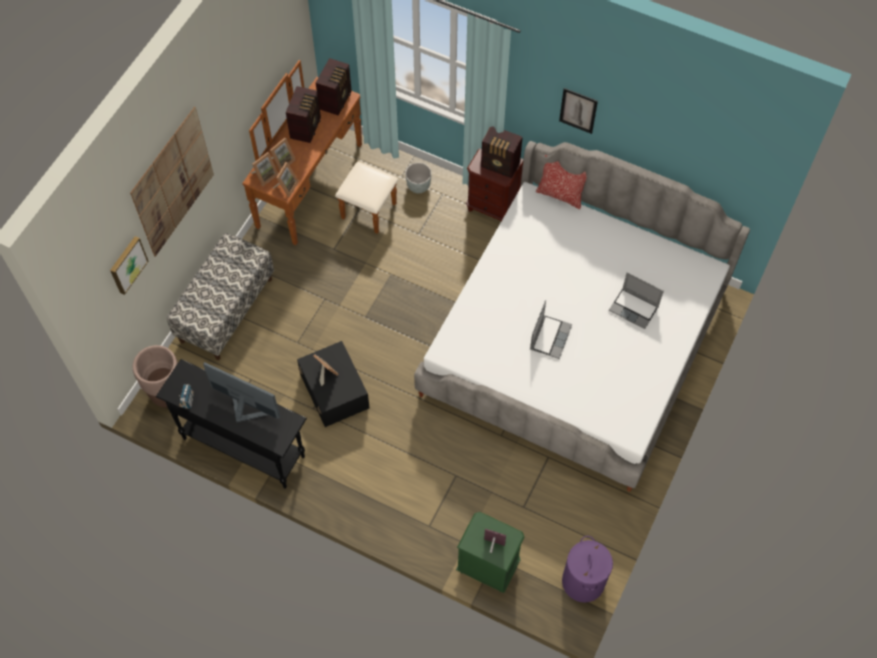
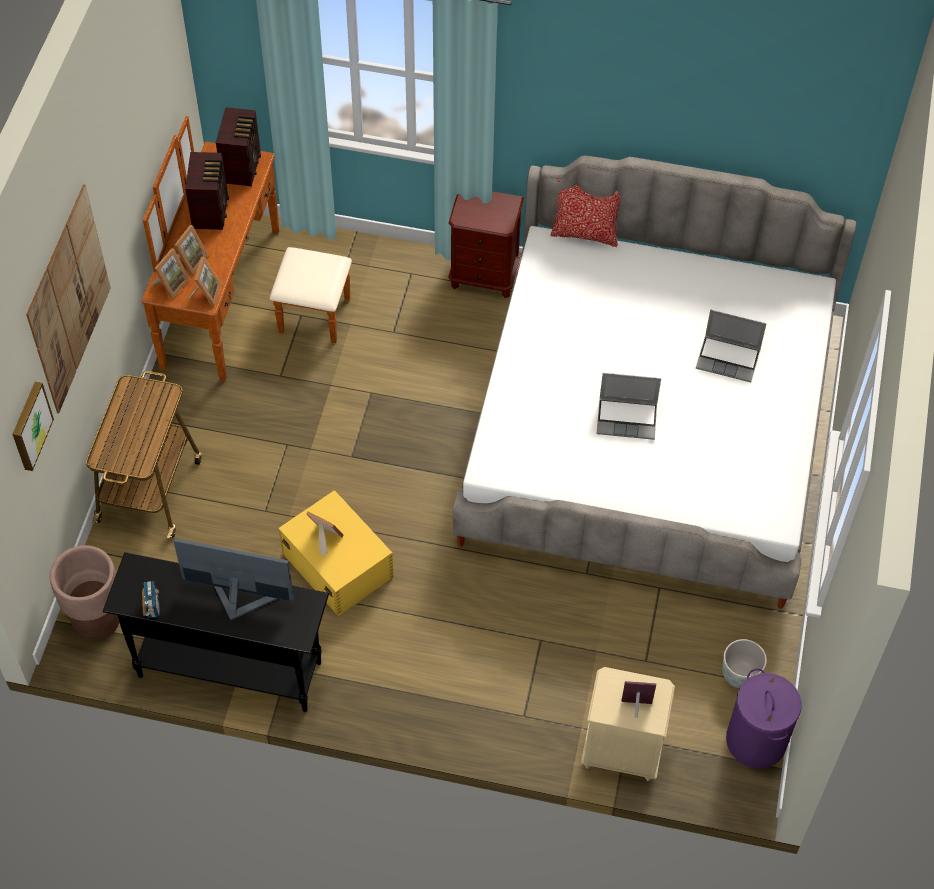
camera: 15 degrees left, 5 degrees down
bench [167,233,274,360] -> cart [86,371,202,538]
black storage box [297,341,369,427] -> yellow storage box [278,490,394,616]
grey planter [405,163,432,193] -> grey planter moved to [722,639,767,688]
green nightstand [456,512,525,593] -> beige nightstand [581,667,675,781]
radio [481,127,523,178] -> none
laptop [530,300,572,359] -> laptop turned 90 degrees clockwise [597,373,661,440]
picture [559,88,598,134] -> none

